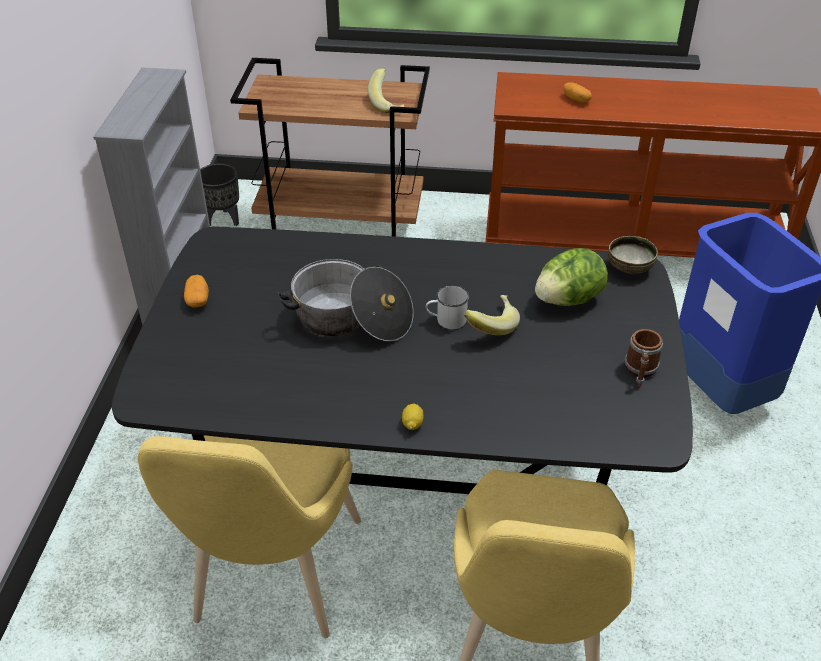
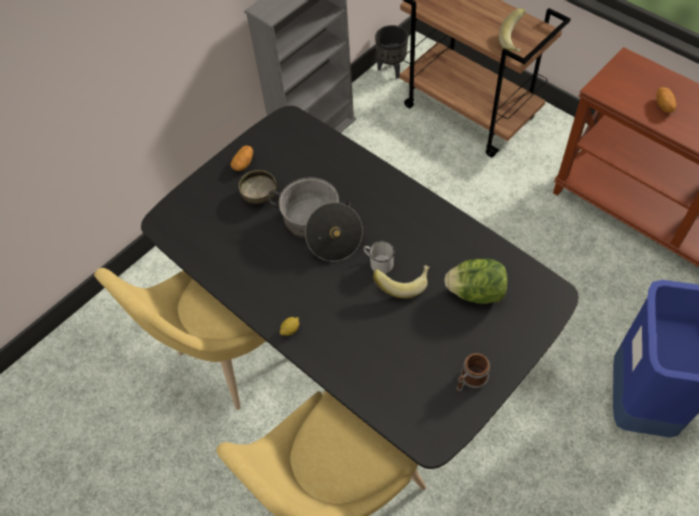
camera: 40 degrees right, 15 degrees up
bowl [608,236,658,274] -> bowl moved to [239,170,276,204]

